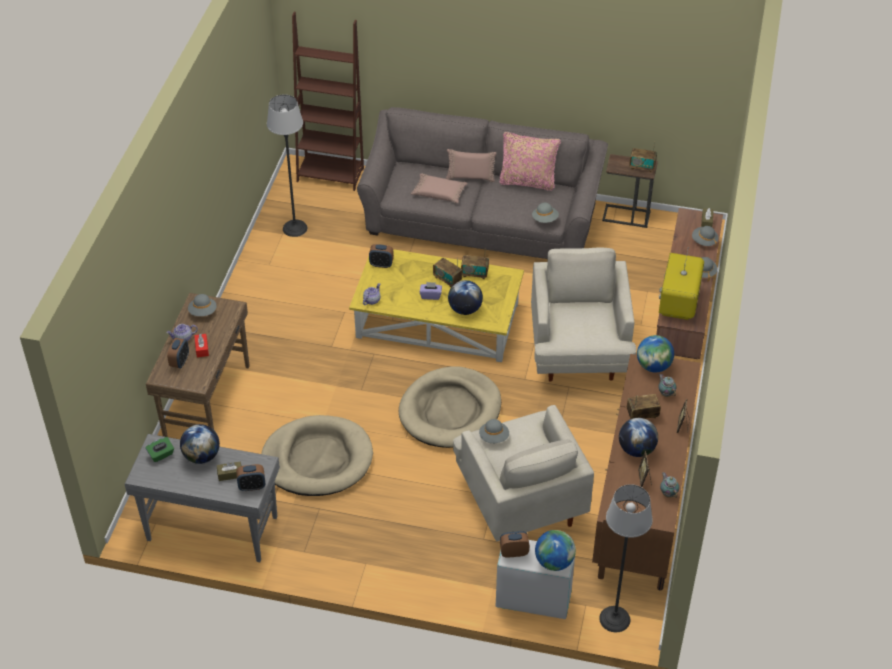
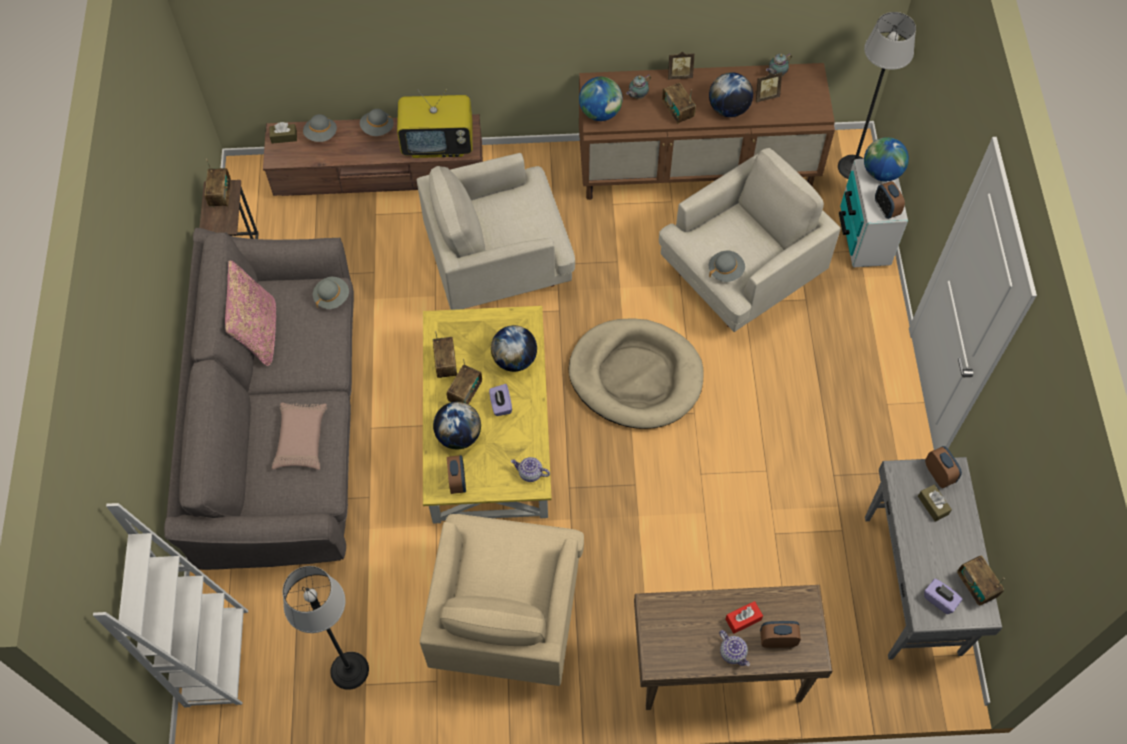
camera: 105 degrees left, 15 degrees up
green tissue box [145,437,174,462] -> purple tissue box [924,579,962,614]
globe [180,424,220,464] -> globe moved to [433,402,481,449]
grey hat [188,294,217,316] -> none
beige dog bed [261,415,373,496] -> none
brown bookcase [292,12,364,191] -> white bookcase [93,503,248,707]
beige pillow [446,149,497,182] -> none
none -> beige armchair [420,514,584,686]
none -> radio [957,556,1005,606]

